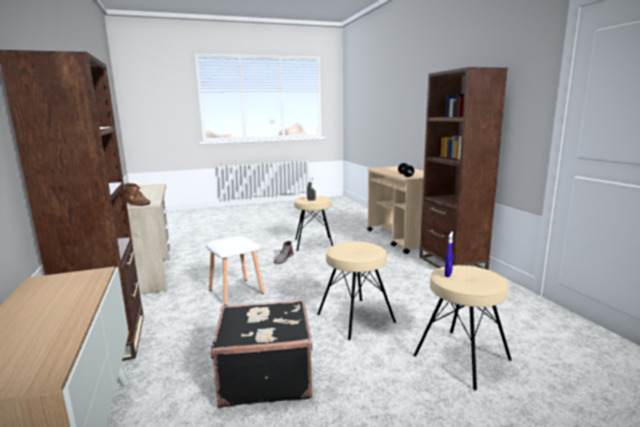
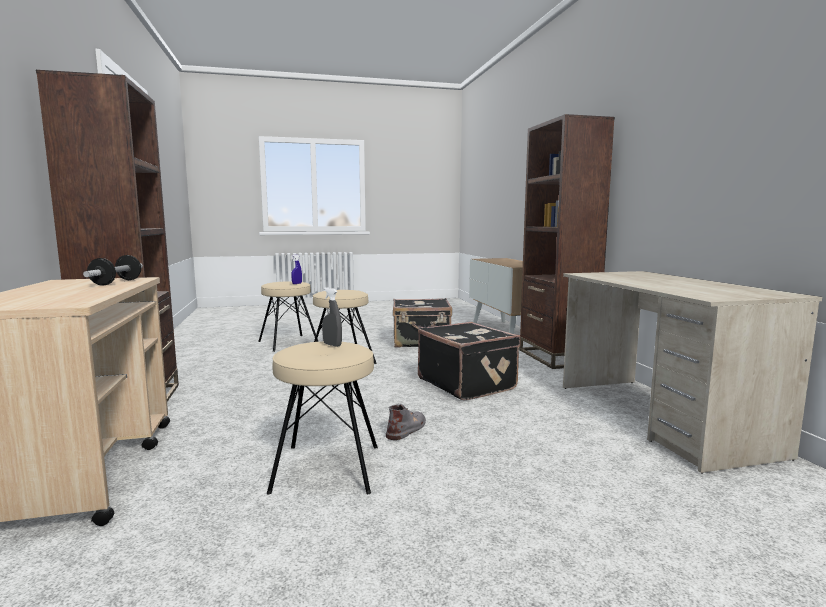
camera: 175 degrees left, 5 degrees down
brown boot [124,183,150,206] -> none
white stool [206,236,264,305] -> black suitcase [418,322,521,400]

